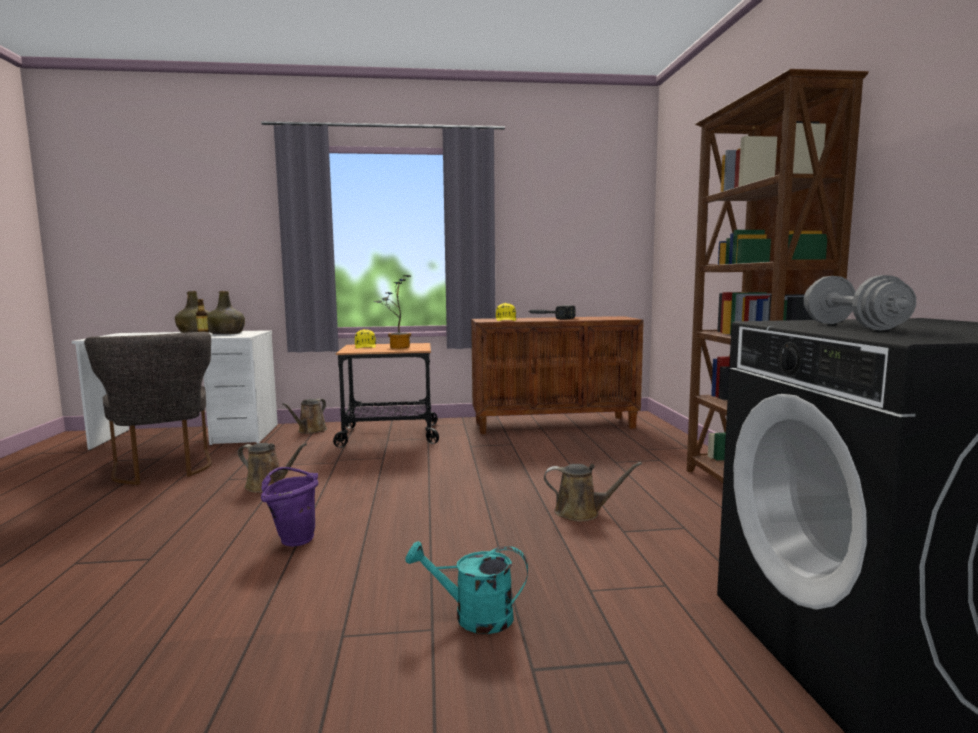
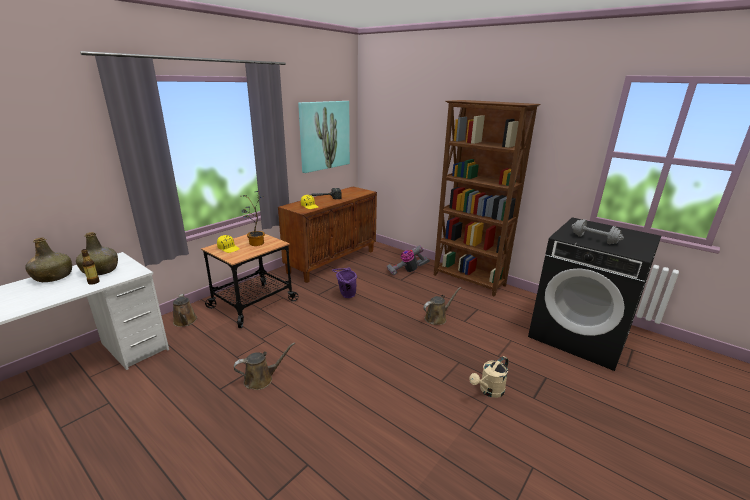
camera: 45 degrees left, 15 degrees up
grey chair [84,332,212,485] -> none
purple bucket [261,467,318,547] -> purple bucket moved to [332,267,357,298]
turquoise watering can [406,541,528,634] -> beige watering can [469,356,509,398]
none -> picture [298,101,350,173]
none -> vacuum cleaner [387,245,430,276]

